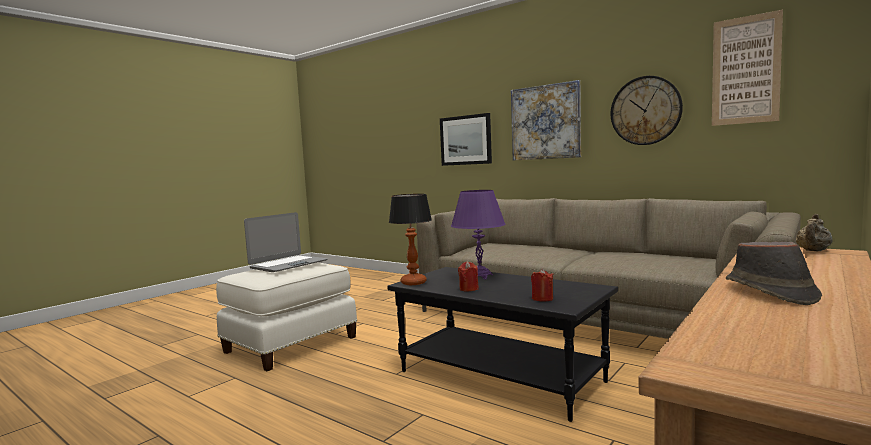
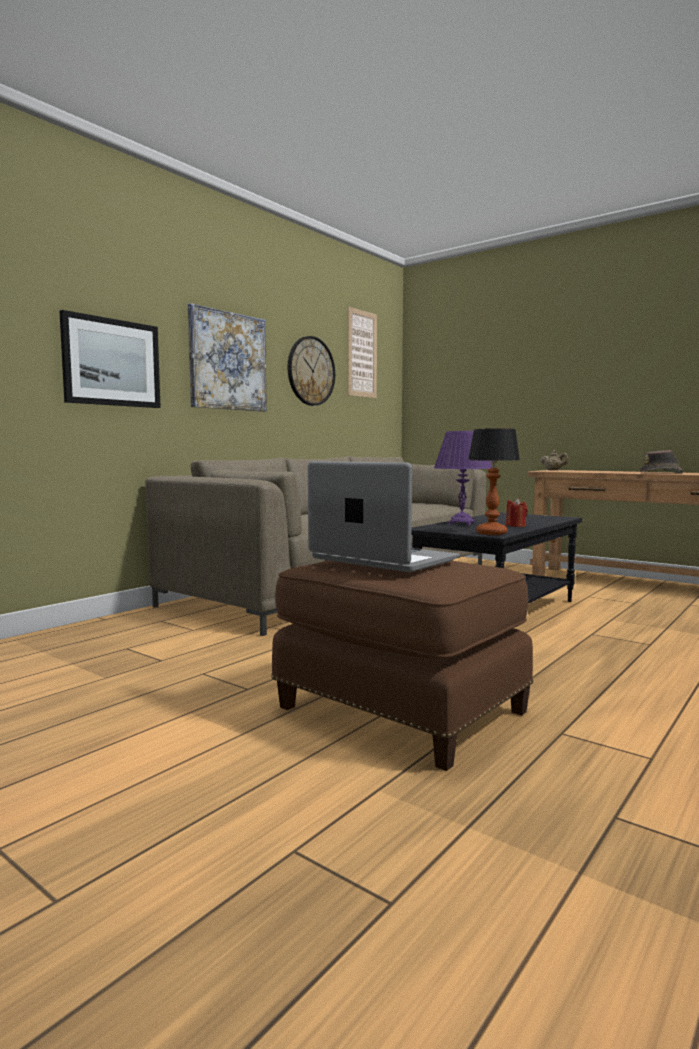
camera: 90 degrees left, 0 degrees up
white ottoman [216,262,357,371] -> brown ottoman [271,560,534,771]
red candle [531,269,553,302] -> none

